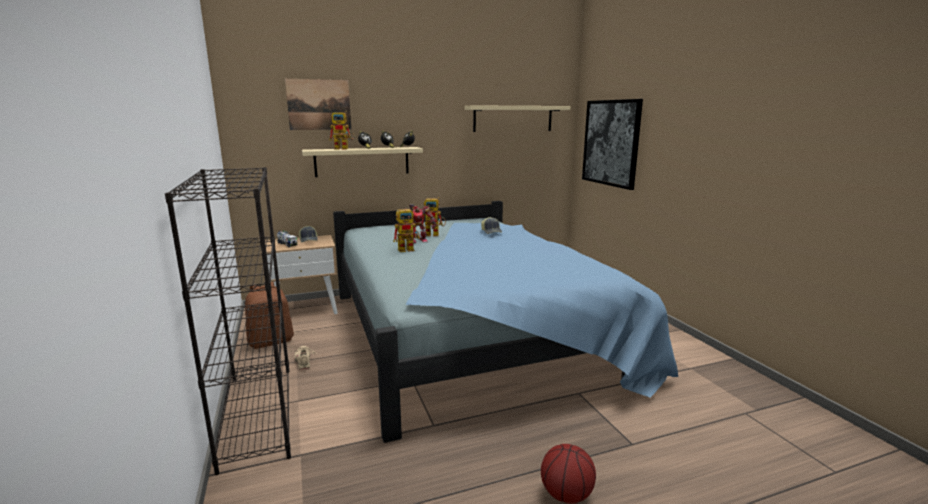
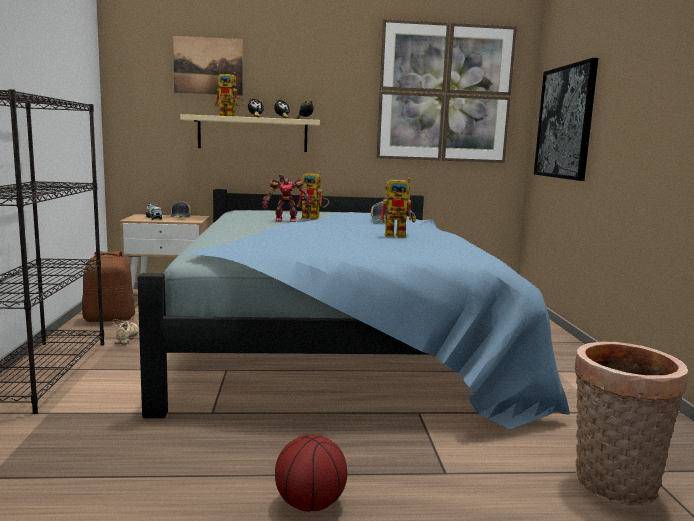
camera: 15 degrees right, 5 degrees down
toy robot [393,207,420,252] -> toy robot moved to [379,177,416,238]
beige shelf [465,105,570,132] -> picture [377,19,517,163]
none -> basket [575,342,688,505]

